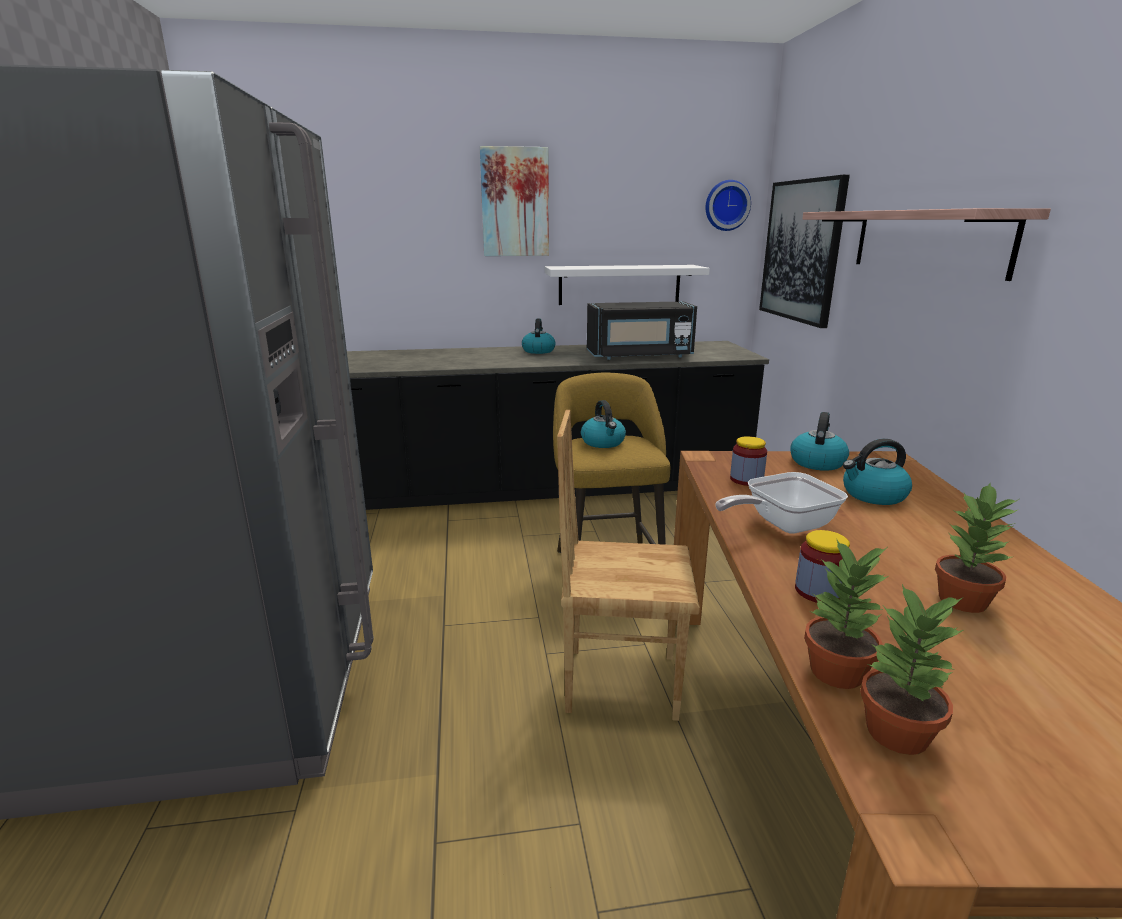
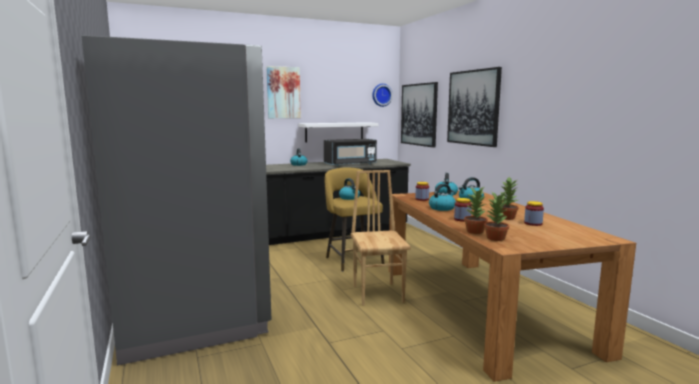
camera: 15 degrees left, 10 degrees down
brown chair [557,410,700,721] -> brown chair turned 90 degrees clockwise [351,170,411,306]
frying pan [716,472,848,534] -> kettle [429,184,456,211]
shelf [802,208,1051,281] -> picture [447,67,502,147]
none -> jar [524,201,544,226]

